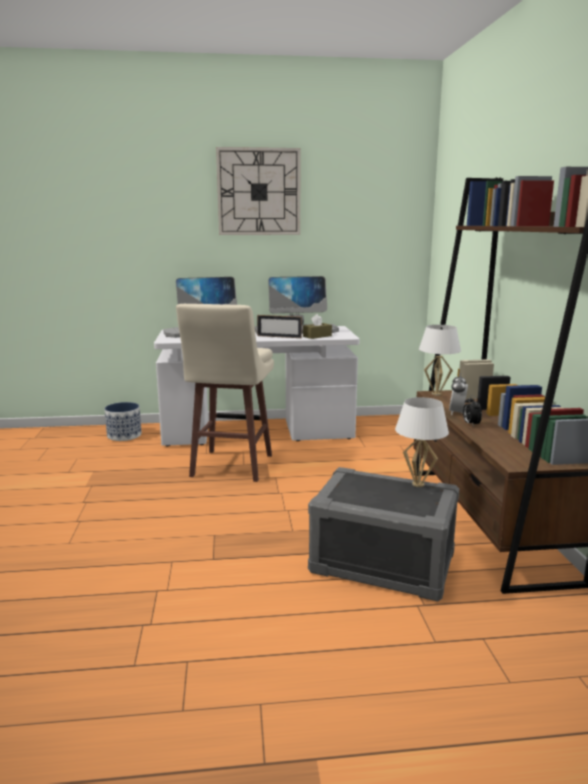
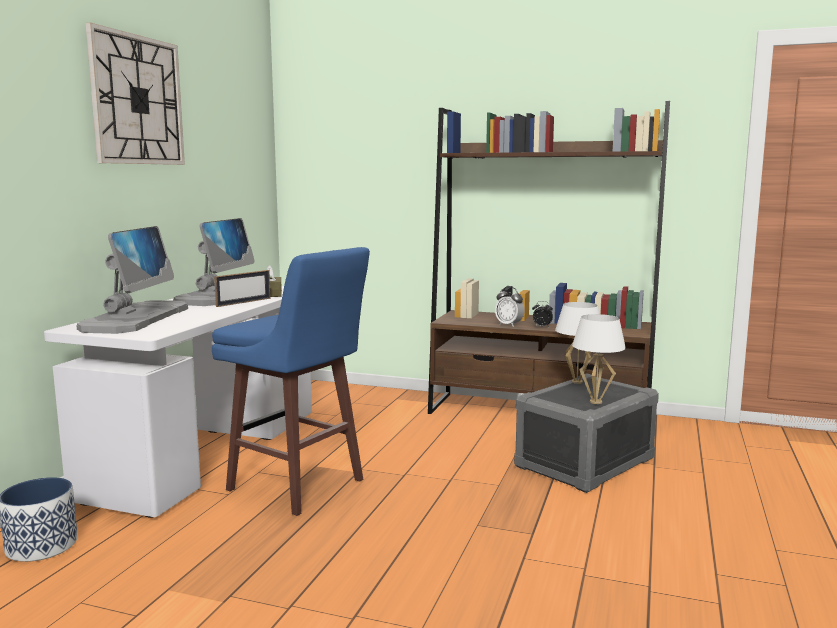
camera: 65 degrees left, 5 degrees down
beige stool [176,304,274,482] -> blue stool [212,247,370,516]
white table lamp [419,325,461,395] -> white table lamp moved to [572,314,626,404]

